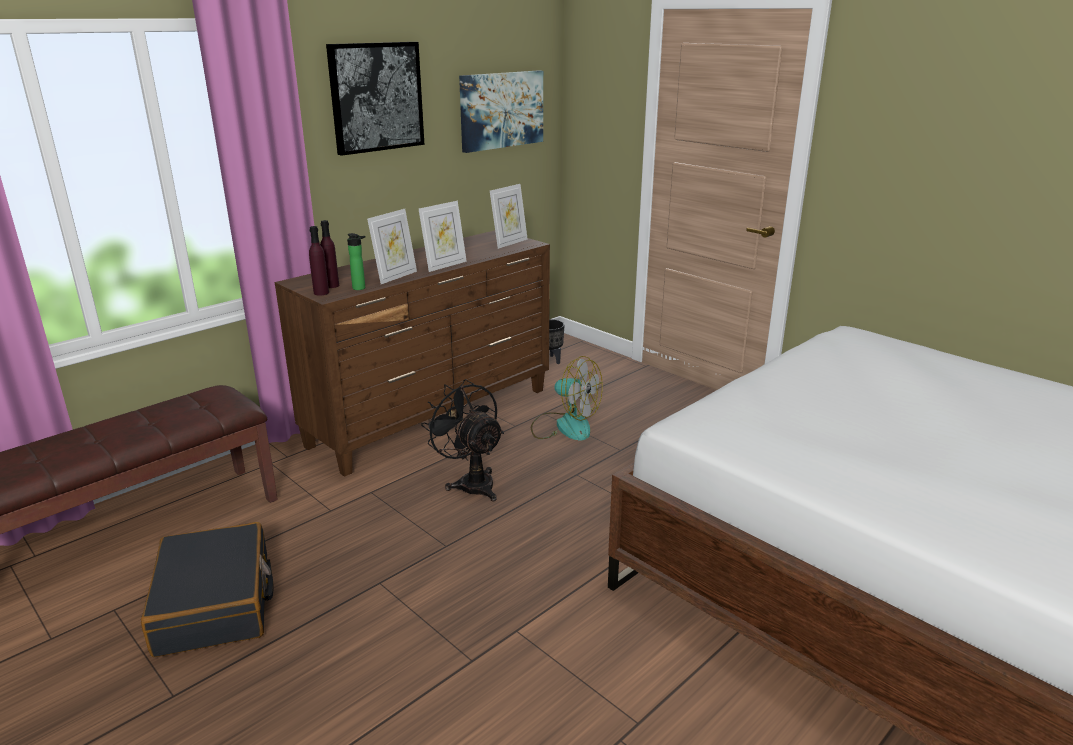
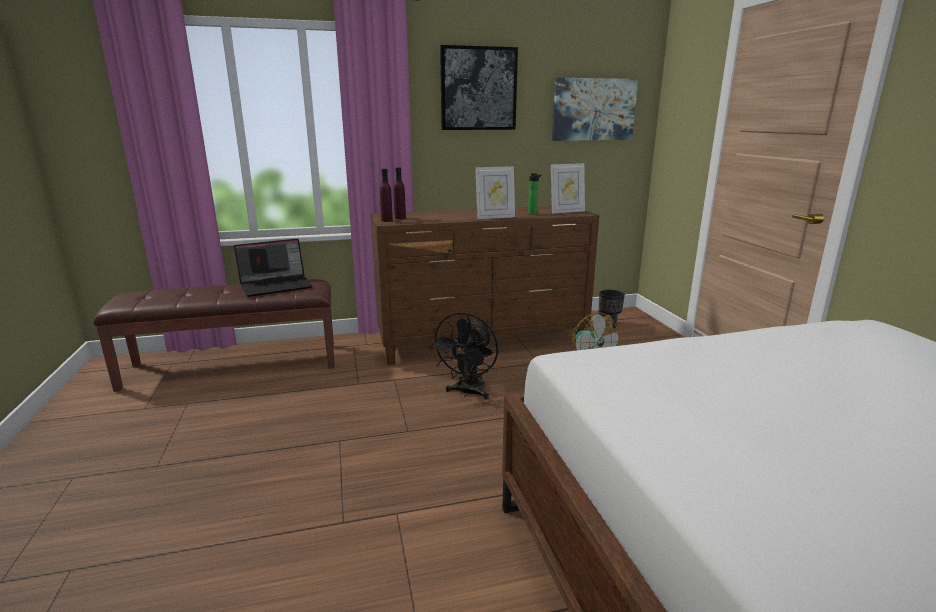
camera: 30 degrees right, 5 degrees down
black suitcase [141,522,274,657] -> none
bottle [347,233,366,290] -> bottle moved to [528,173,542,214]
picture frame [367,209,417,284] -> none
black fan [421,379,504,502] -> black fan turned 150 degrees counterclockwise [429,312,498,400]
none -> laptop [234,239,313,297]

